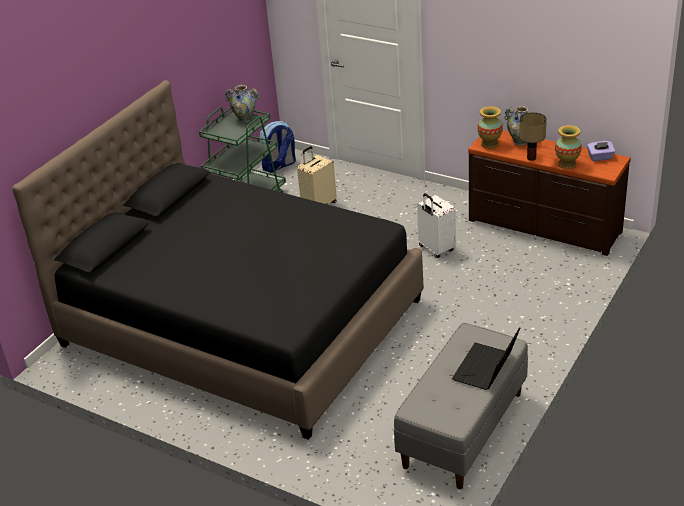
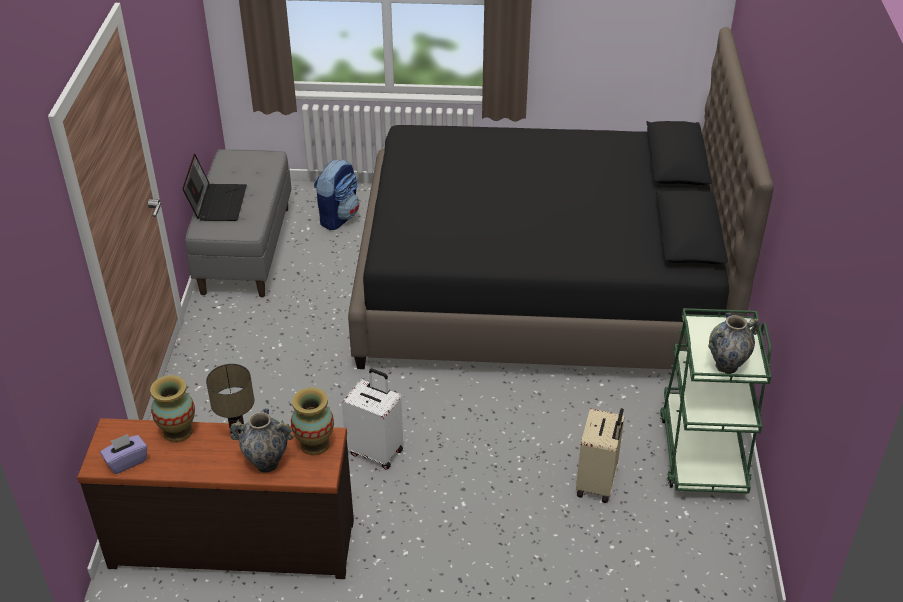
camera: 150 degrees right, 5 degrees up
backpack [259,121,296,173] -> backpack moved to [314,160,359,230]

